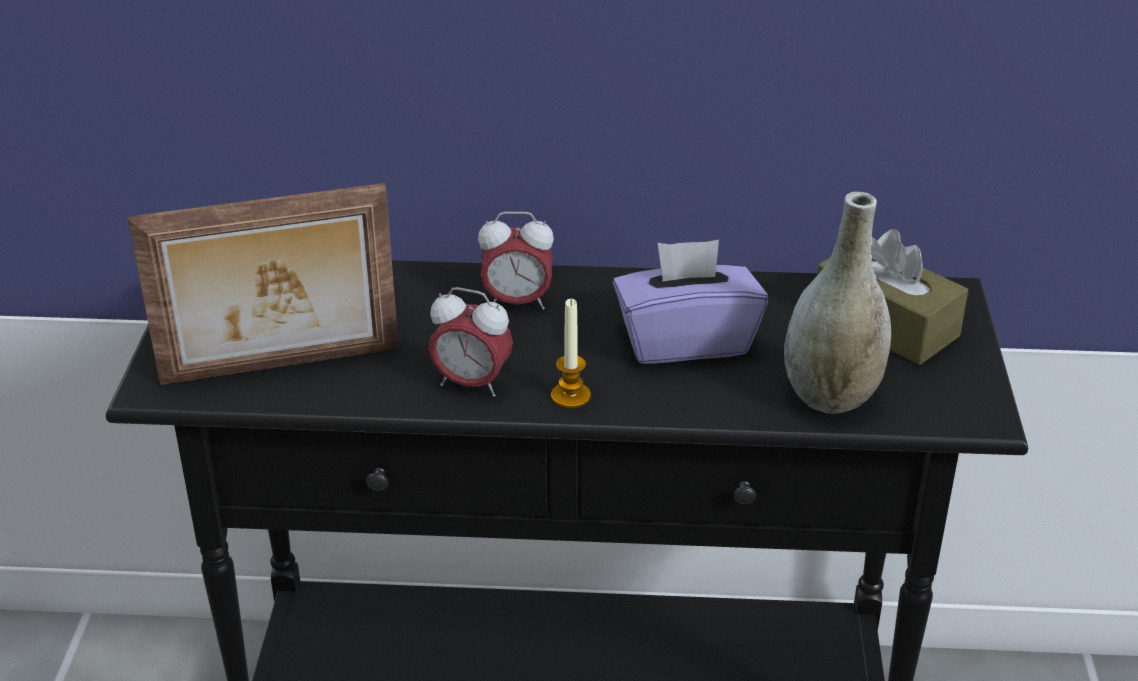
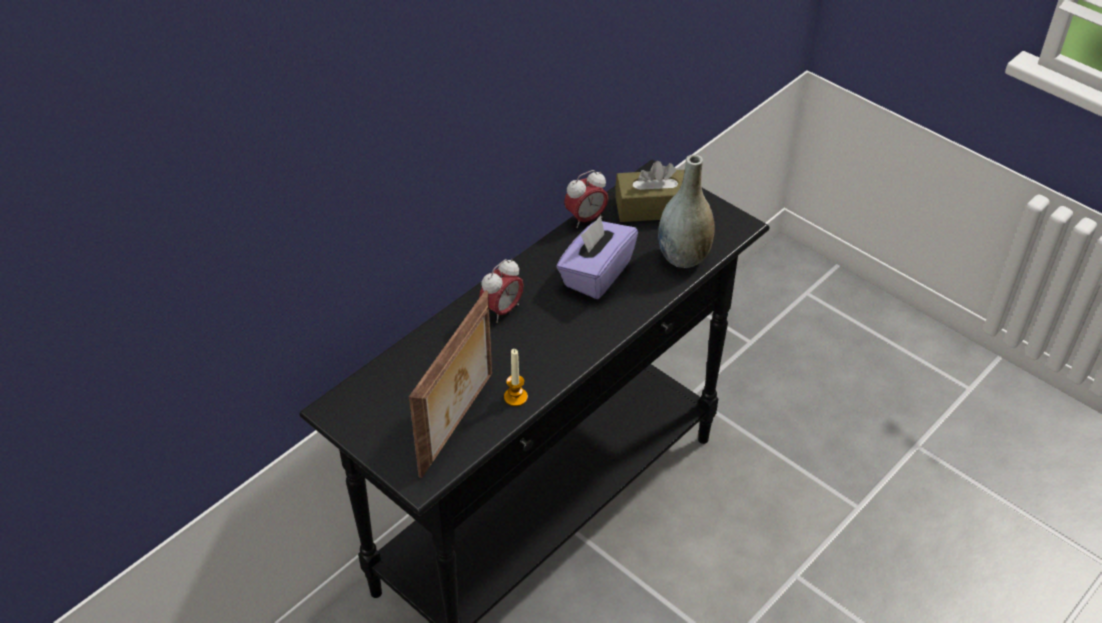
camera: 50 degrees left, 10 degrees up
alarm clock [428,287,513,397] -> alarm clock moved to [564,170,608,228]
candle [551,299,591,408] -> candle moved to [504,349,528,406]

